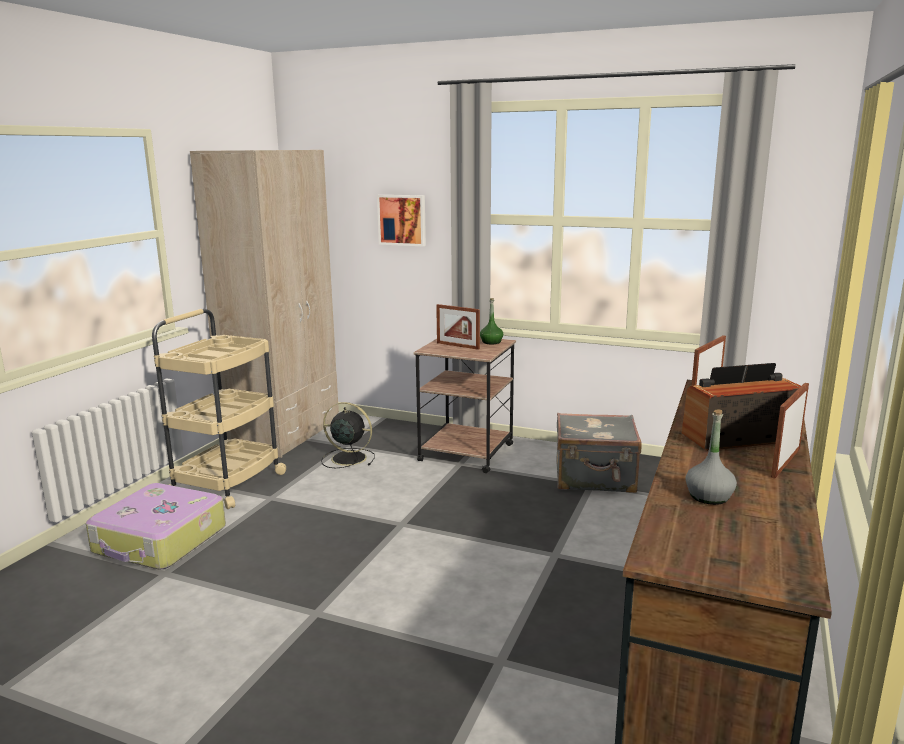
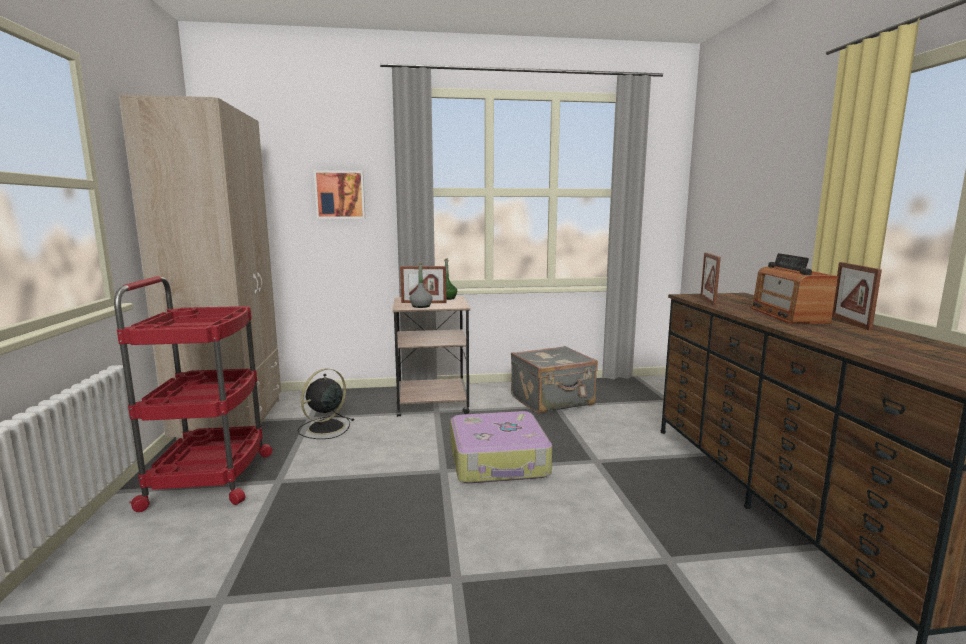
camera: 30 degrees left, 5 degrees down
suitcase [86,483,226,569] -> suitcase moved to [450,411,552,484]
beige cart [152,309,286,509] -> red cart [114,276,273,512]
black fan [321,402,375,468] -> black fan turned 45 degrees counterclockwise [297,368,354,439]
radio [682,363,801,451] -> radio turned 45 degrees counterclockwise [751,253,838,324]
grey bottle [686,409,737,505] -> grey bottle moved to [410,262,433,308]

